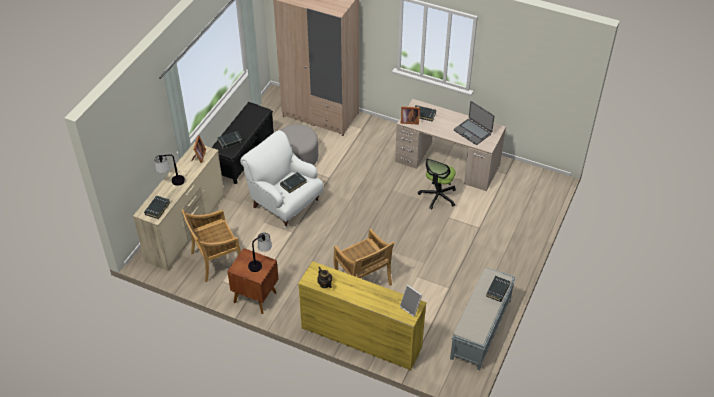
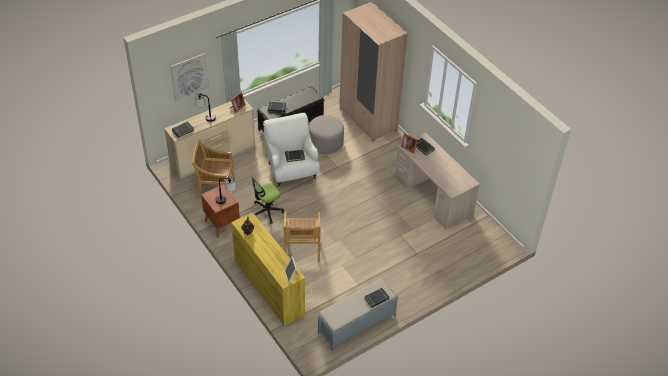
camera: 30 degrees right, 0 degrees up
office chair [418,158,456,209] -> office chair moved to [251,175,284,224]
laptop [454,101,494,145] -> none
none -> picture [170,53,209,101]

